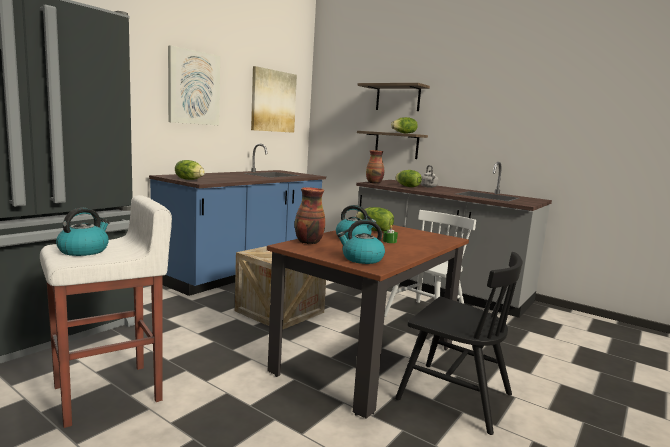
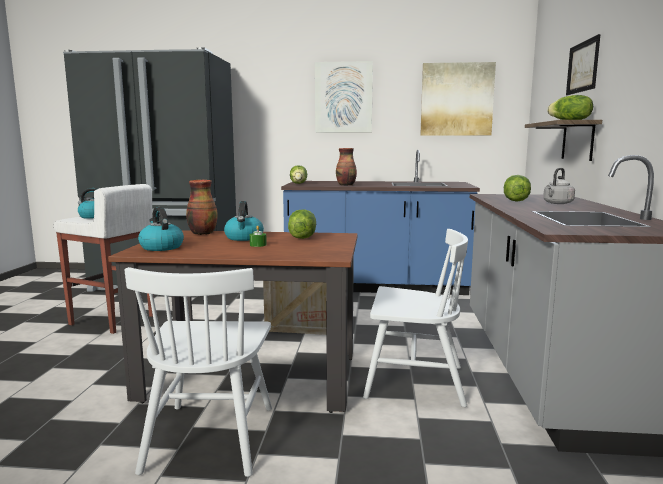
camera: 60 degrees right, 0 degrees up
shelf [357,83,430,111] -> picture [566,34,600,95]
vase [366,150,384,184] -> vase moved to [336,148,357,185]
black chair [395,252,522,435] -> white chair [125,267,272,477]

